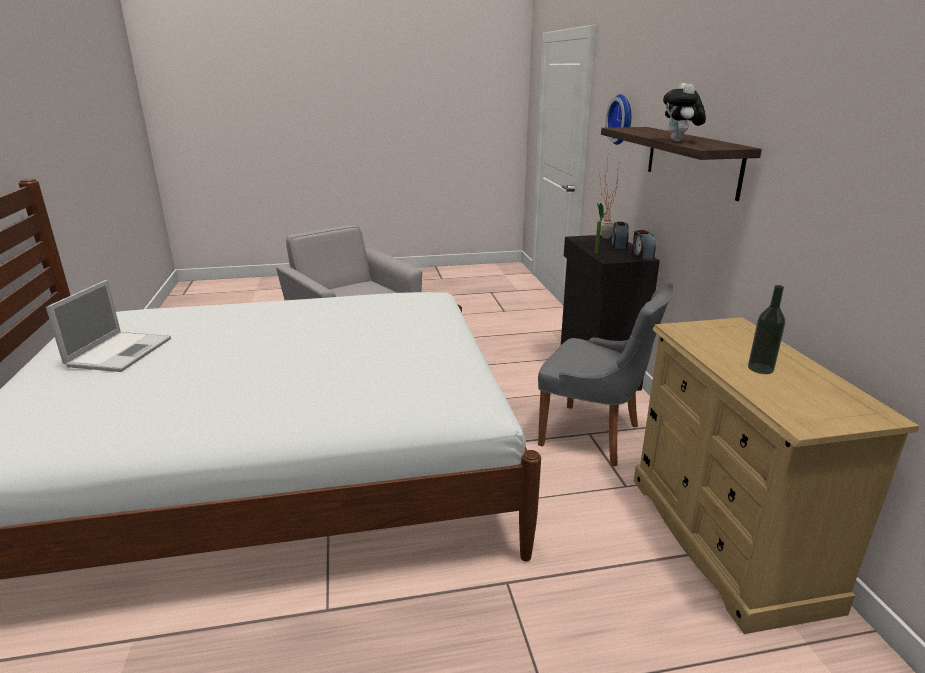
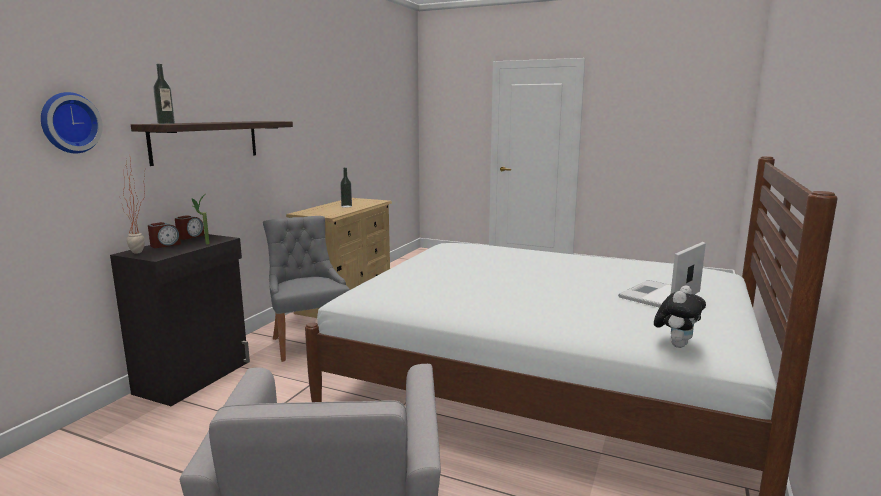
camera: 145 degrees left, 10 degrees down
plush toy [663,83,706,142] -> plush toy moved to [654,285,706,348]
none -> bottle [153,64,175,124]

